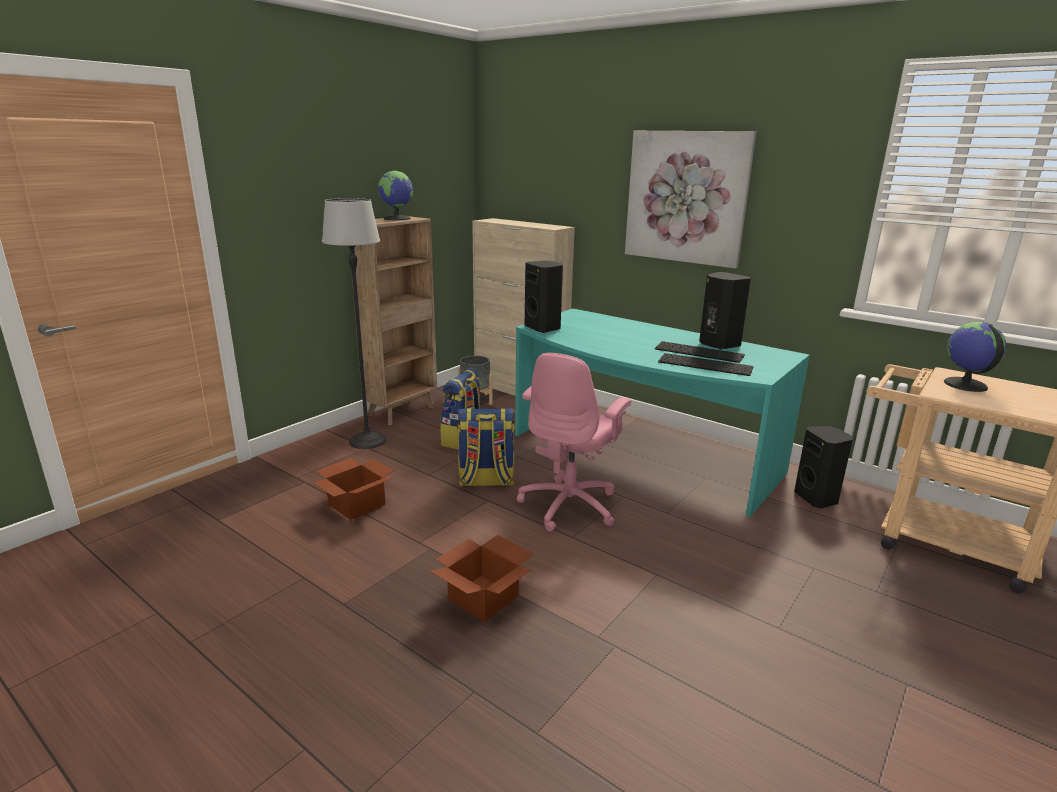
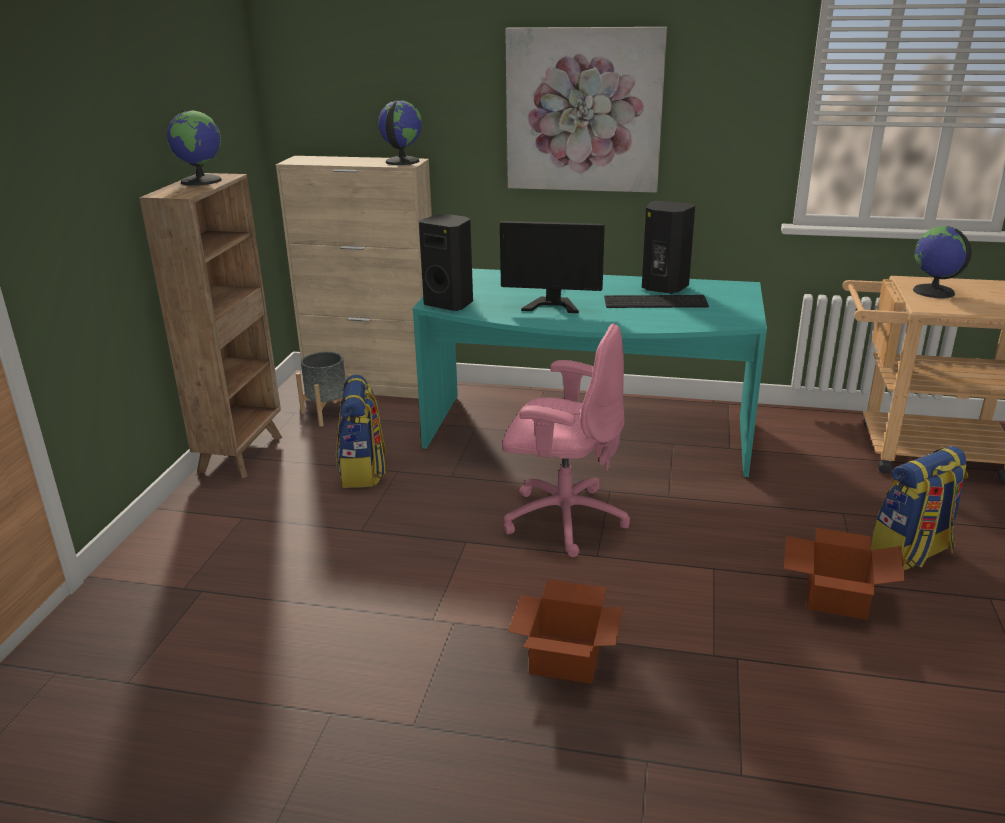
camera: 25 degrees left, 5 degrees up
cardboard box [313,458,394,520] -> cardboard box moved to [784,528,906,620]
floor lamp [322,198,386,449] -> none
backpack [457,408,515,486] -> backpack moved to [871,446,968,570]
pink office chair [517,353,631,532] -> pink office chair turned 75 degrees counterclockwise [502,324,630,557]
keyboard [658,353,754,376] -> none
black speaker [794,426,852,509] -> none
none -> globe [378,100,422,165]
none -> monitor [500,221,605,313]

